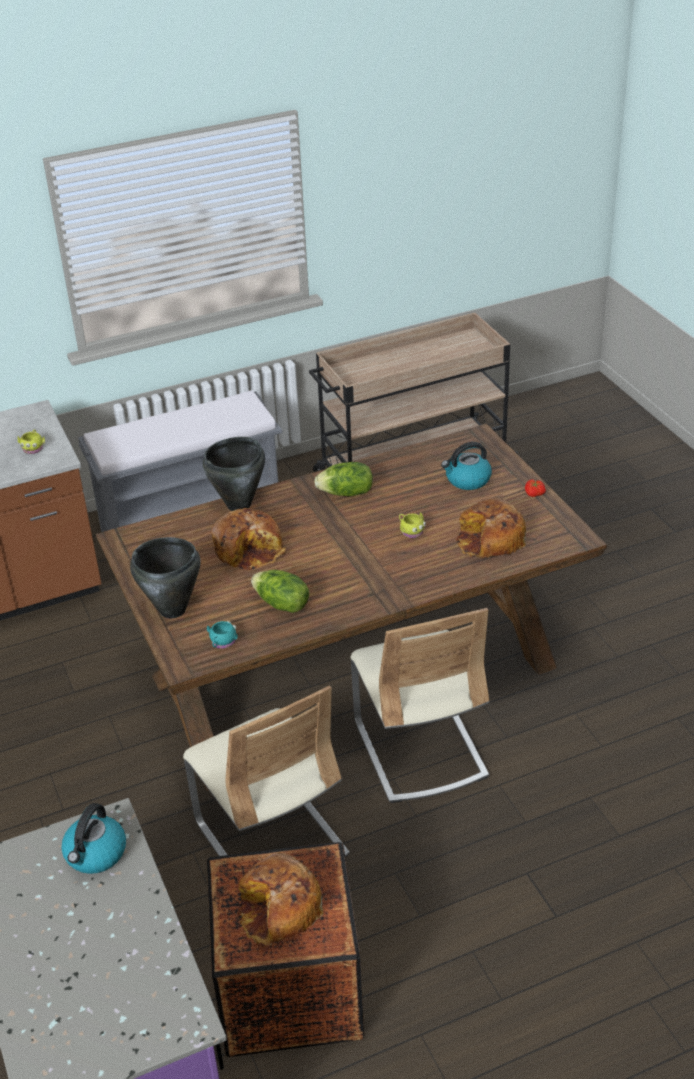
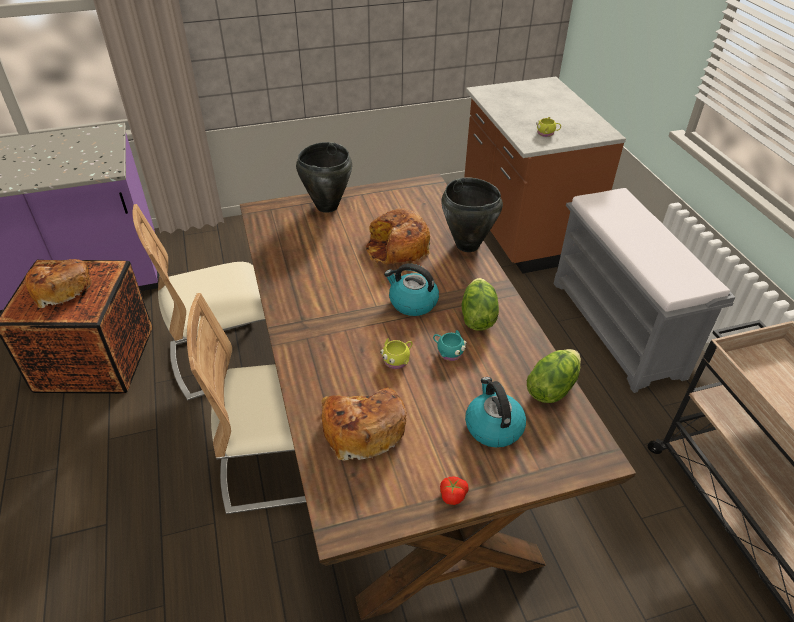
camera: 95 degrees right, 5 degrees up
kettle [61,803,126,874] -> kettle moved to [384,263,439,316]
turquoise mug [207,621,238,649] -> turquoise mug moved to [433,330,467,361]
lettuce [251,570,309,613] -> lettuce moved to [527,349,581,403]

